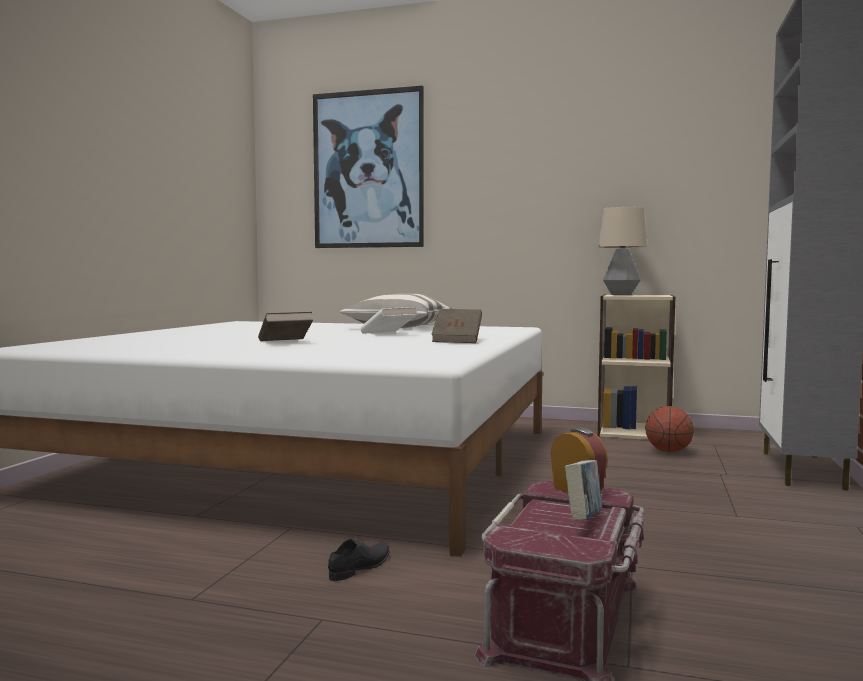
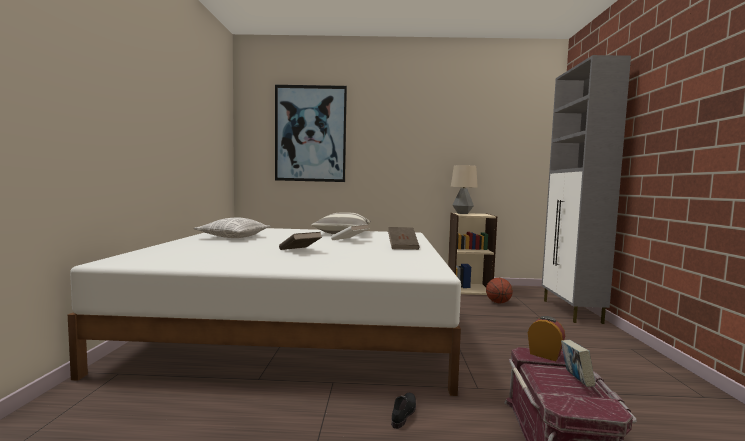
camera: 15 degrees left, 0 degrees up
none -> pillow [194,218,271,238]

